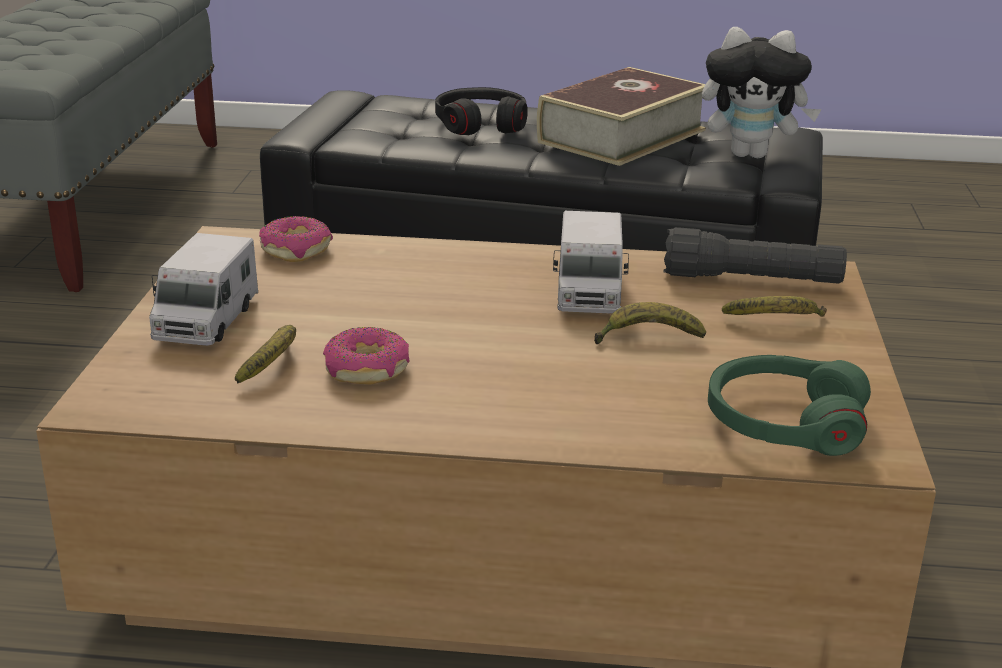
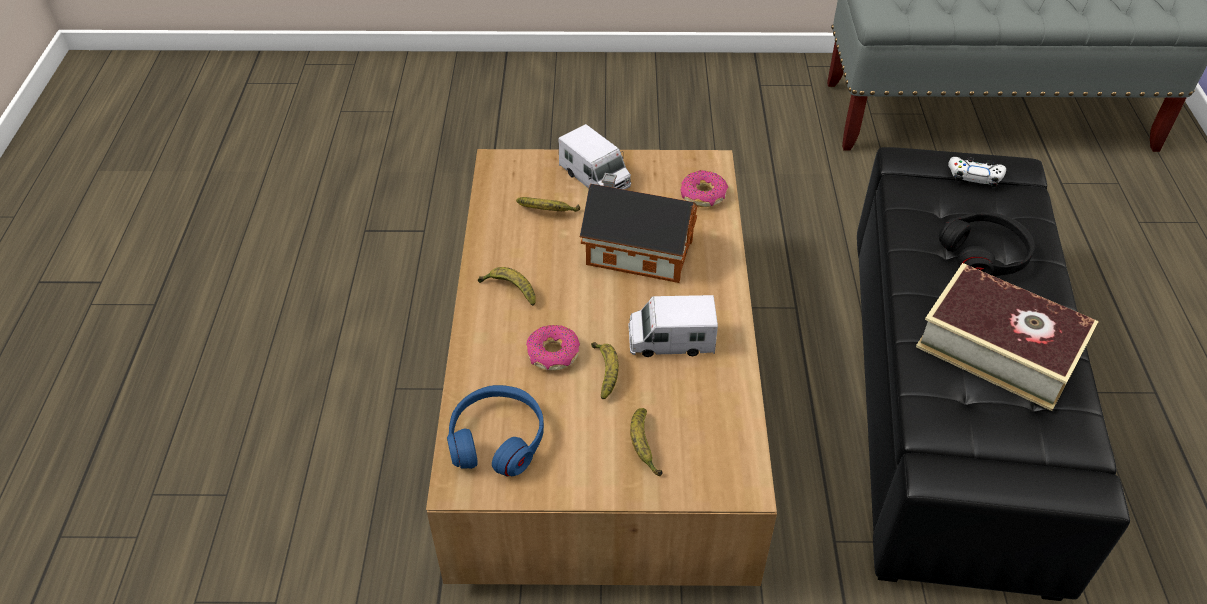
camera: 85 degrees right, 20 degrees up
toy truck [149,233,258,346] -> toy truck turned 135 degrees counterclockwise [559,124,631,190]
donut [323,327,410,384] -> donut moved to [526,325,580,371]
black flashlight [663,227,847,284] -> none
plush toy [702,27,821,158] -> none
green headphones [708,355,871,456] -> blue headphones [447,385,544,476]
none -> banana [478,267,536,306]
none -> toy house [580,173,699,283]
none -> white game controller [948,157,1006,188]

